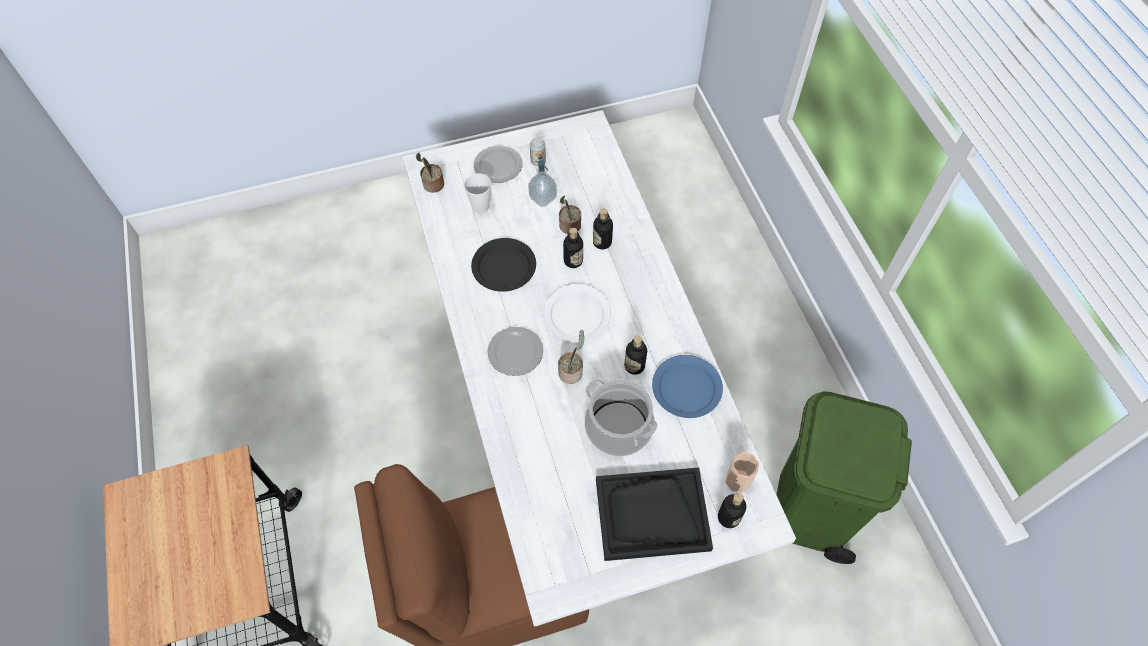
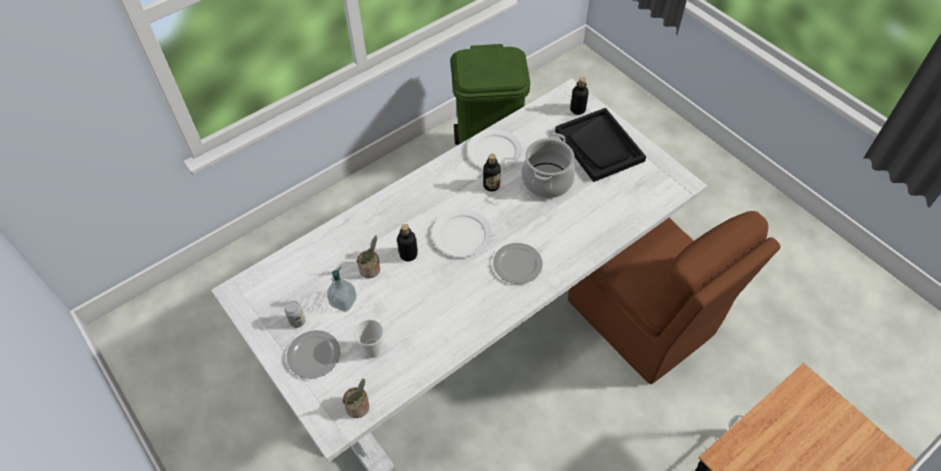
camera: 110 degrees left, 5 degrees down
black plate [471,238,536,292] -> none
potted plant [558,330,585,384] -> none
bottle [593,209,613,249] -> none
blue plate [652,355,723,418] -> white plate [468,129,522,169]
cup [725,452,759,493] -> none

